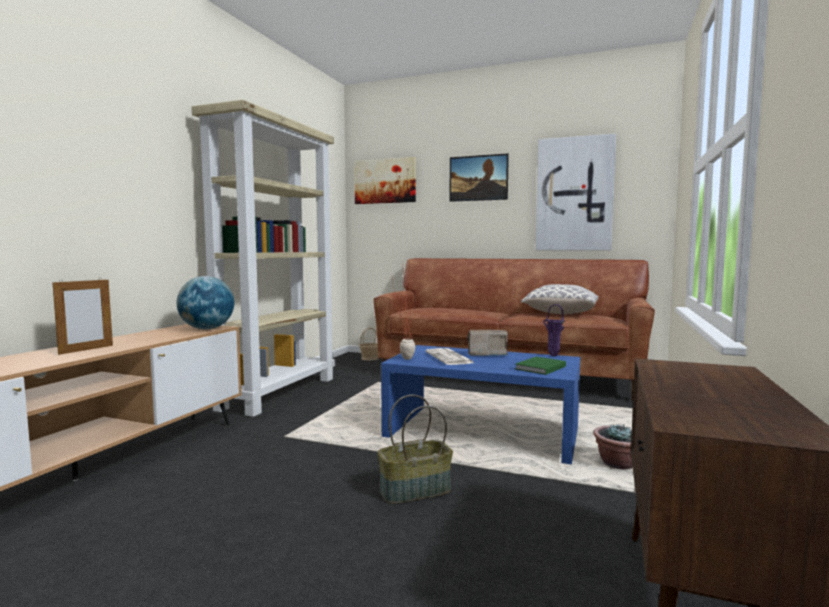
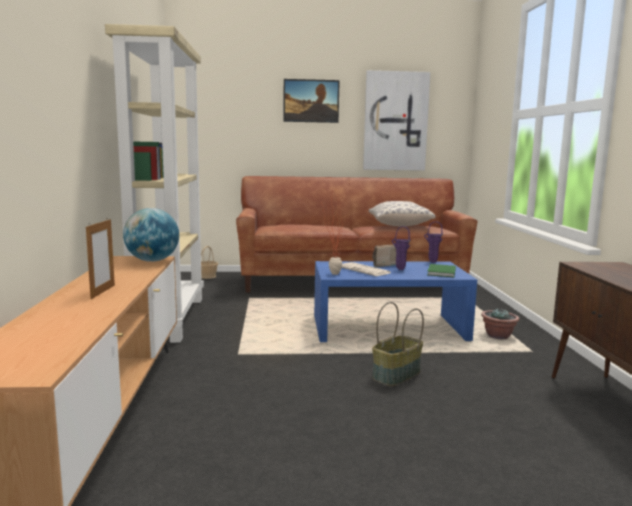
camera: 25 degrees left, 5 degrees up
picture [354,157,416,204] -> none
none -> purple vase [392,226,411,270]

